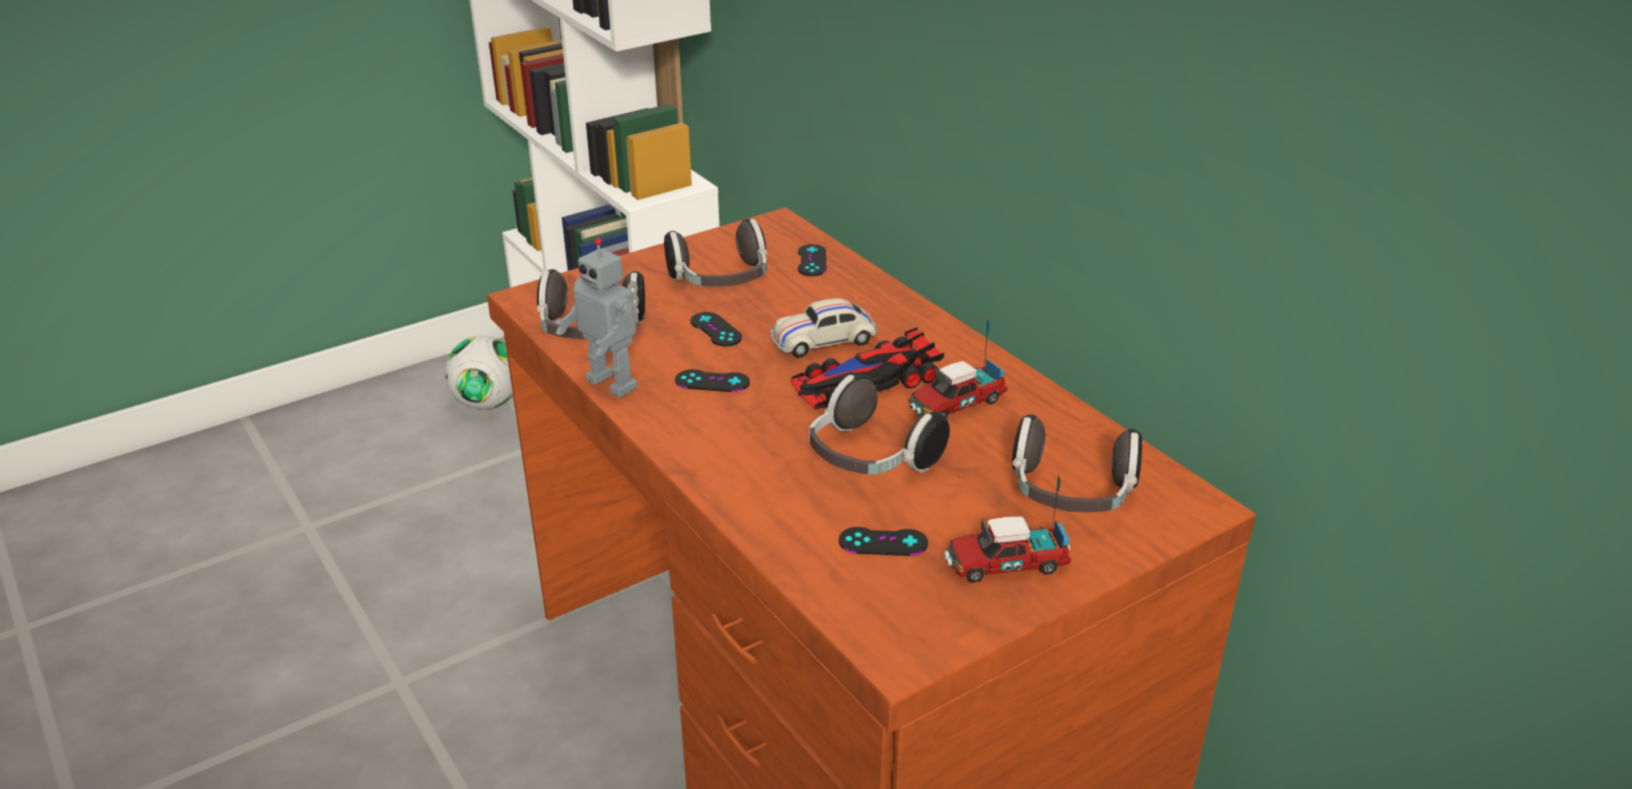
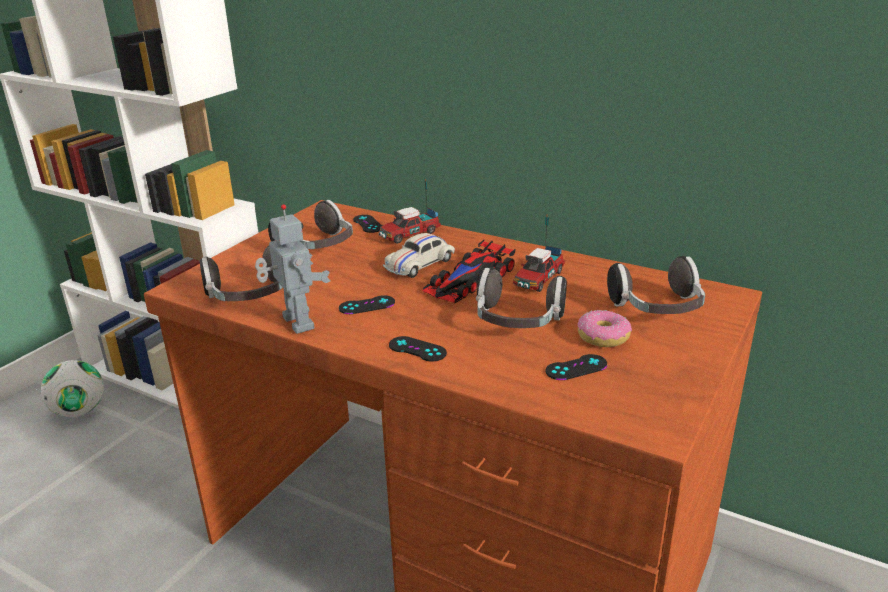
camera: 25 degrees left, 5 degrees down
toy robot [554,238,639,398] -> toy robot turned 135 degrees counterclockwise [255,204,330,334]
black game controller [690,312,742,346] -> black game controller moved to [389,336,447,362]
toy truck [944,473,1071,583] -> toy truck moved to [379,179,441,244]
none -> donut [577,310,632,347]

